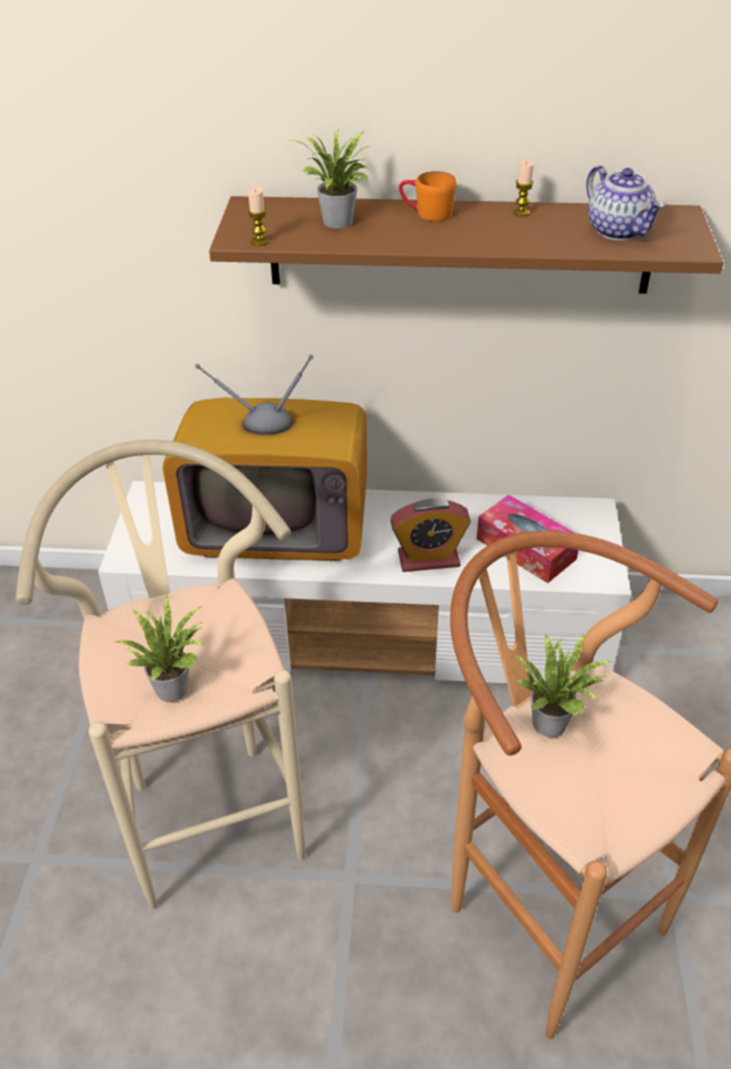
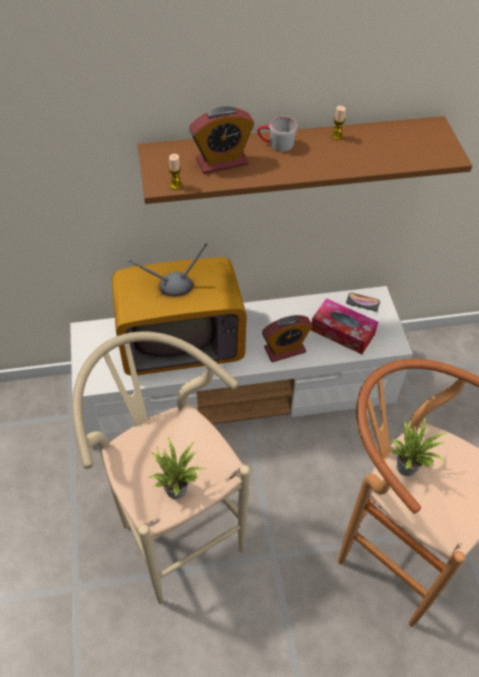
camera: 15 degrees left, 10 degrees up
potted plant [288,127,370,229] -> alarm clock [189,106,254,174]
orange mug [399,171,456,221] -> grey mug [257,117,297,152]
teapot [586,165,665,241] -> none
none -> phone [346,293,380,311]

